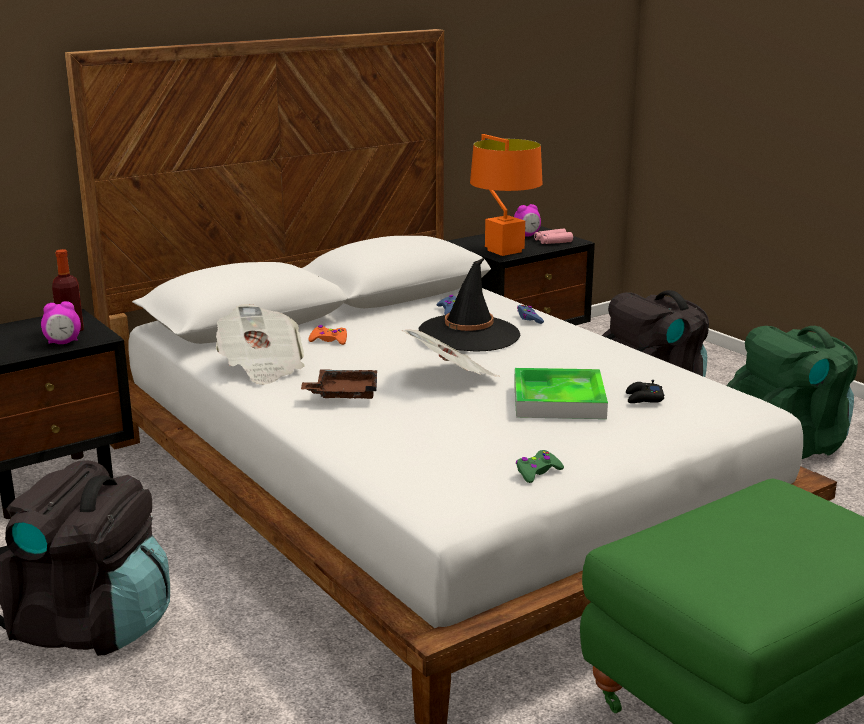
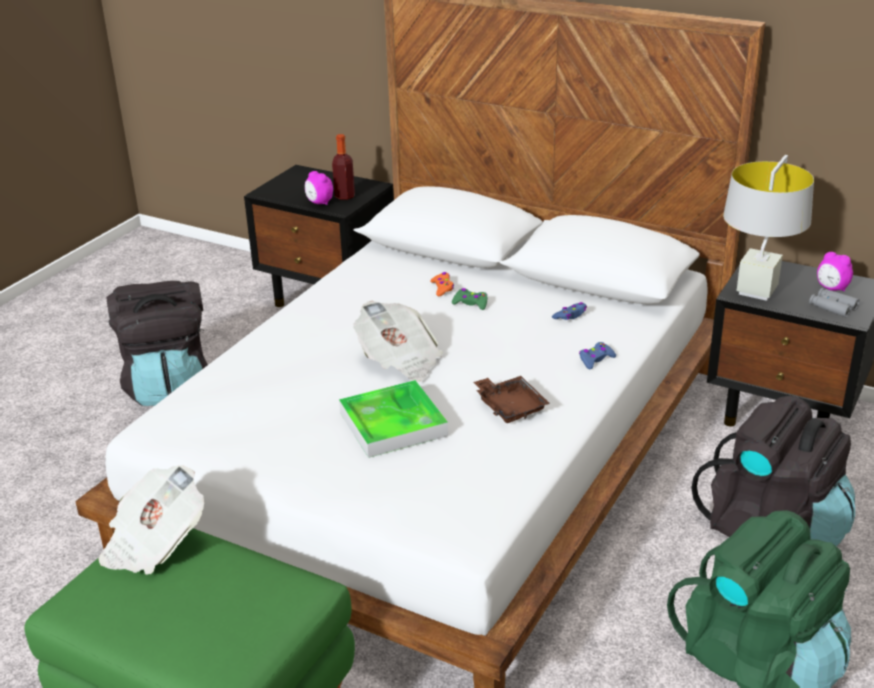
camera: 65 degrees right, 10 degrees up
newspaper [215,304,305,385] -> newspaper moved to [98,465,204,575]
brown tray [301,369,377,399] -> brown tray moved to [473,376,550,423]
black hat [419,258,521,352] -> none
orange table lamp [470,134,542,256] -> grey table lamp [723,155,814,301]
green game controller [516,450,564,483] -> green game controller moved to [452,288,487,310]
pink binoculars [534,228,573,244] -> grey binoculars [809,288,860,317]
black game controller [626,380,664,403] -> none

